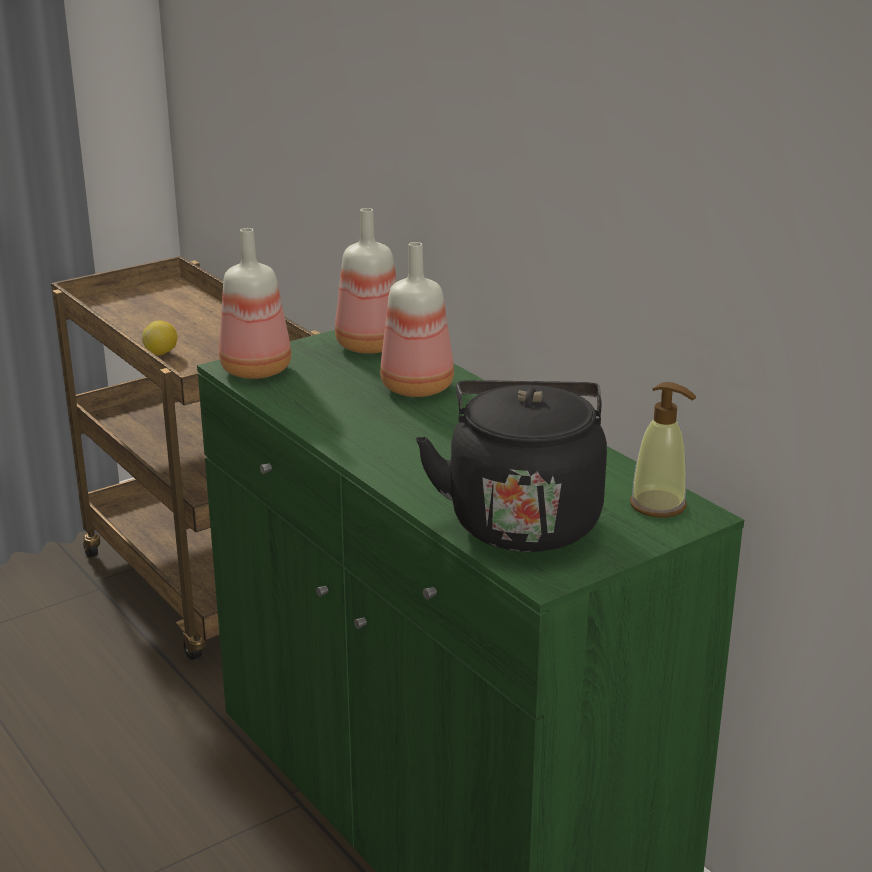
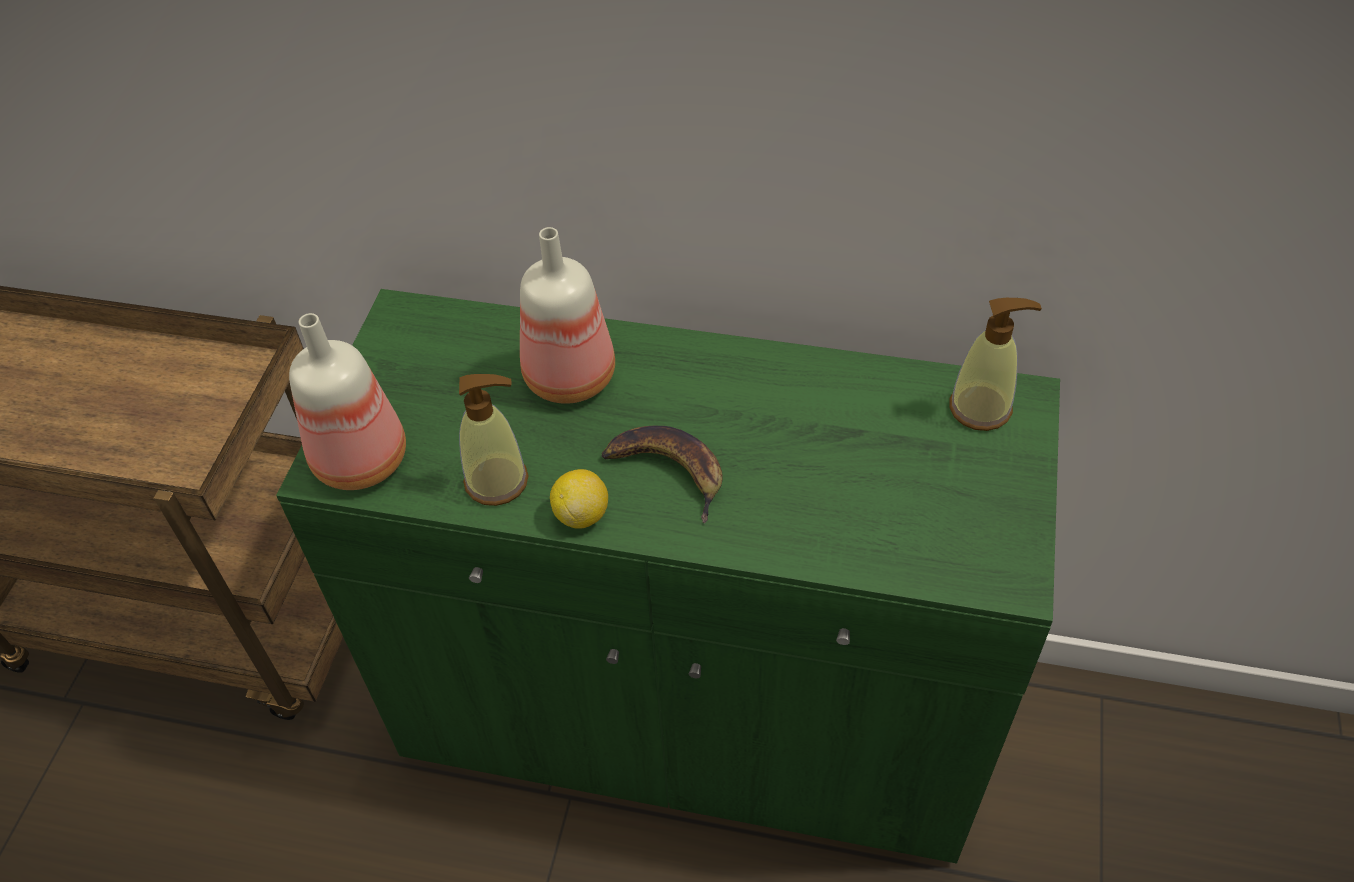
camera: 40 degrees left, 25 degrees up
lemon [142,321,178,355] -> lemon moved to [550,469,608,529]
bottle [335,208,397,354] -> none
black kettle [416,380,607,552] -> none
none -> soap dispenser [459,374,529,506]
none -> banana [601,426,723,524]

